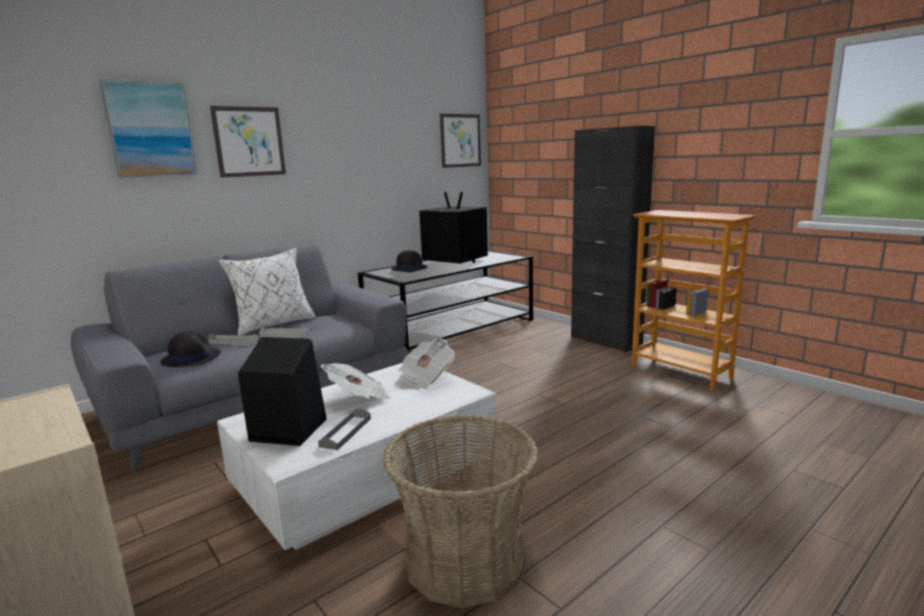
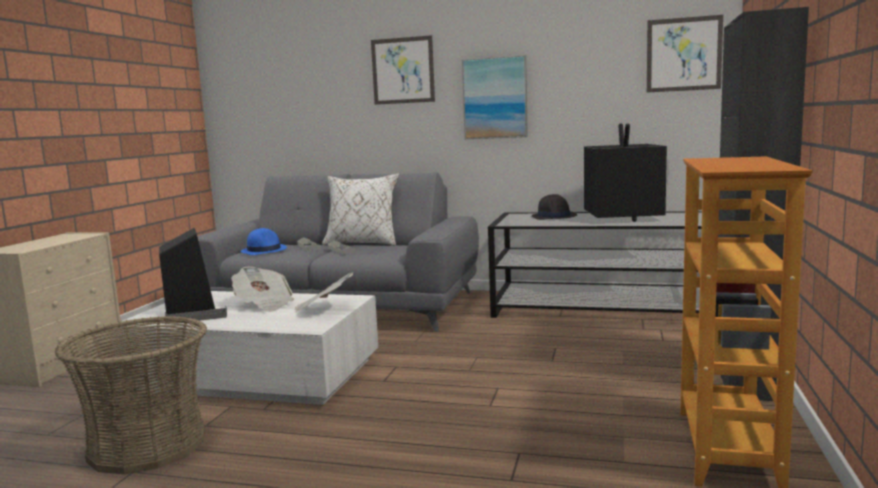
camera: 55 degrees right, 5 degrees down
picture [99,79,198,178] -> picture moved to [462,55,528,139]
black hat [160,331,221,367] -> blue hat [241,228,287,255]

